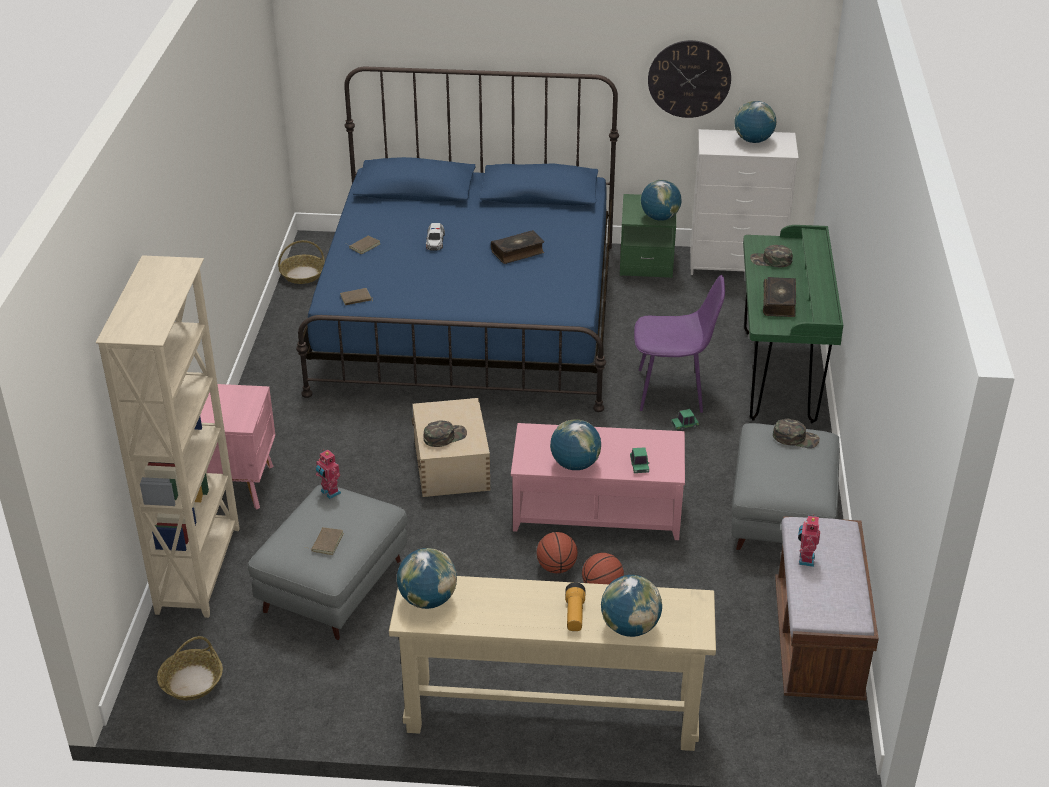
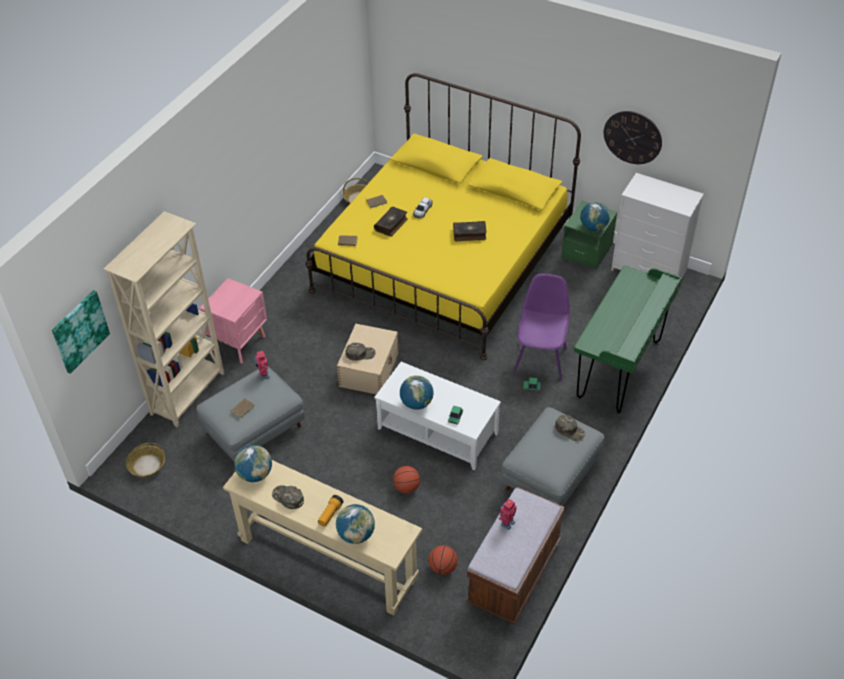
camera: 25 degrees right, 10 degrees up
blue bed [296,67,619,412] -> yellow bed [305,73,581,360]
pink coffee table [511,423,685,540] -> white coffee table [374,362,501,470]
basketball [536,532,578,573] -> basketball moved to [429,545,458,575]
purple chair [634,275,725,413] -> purple chair turned 105 degrees counterclockwise [513,273,570,380]
globe [734,101,777,143] -> none
green cap [750,245,793,267] -> green cap moved to [272,485,304,509]
book [763,277,796,317] -> book moved to [374,207,408,237]
none -> picture [52,290,110,374]

